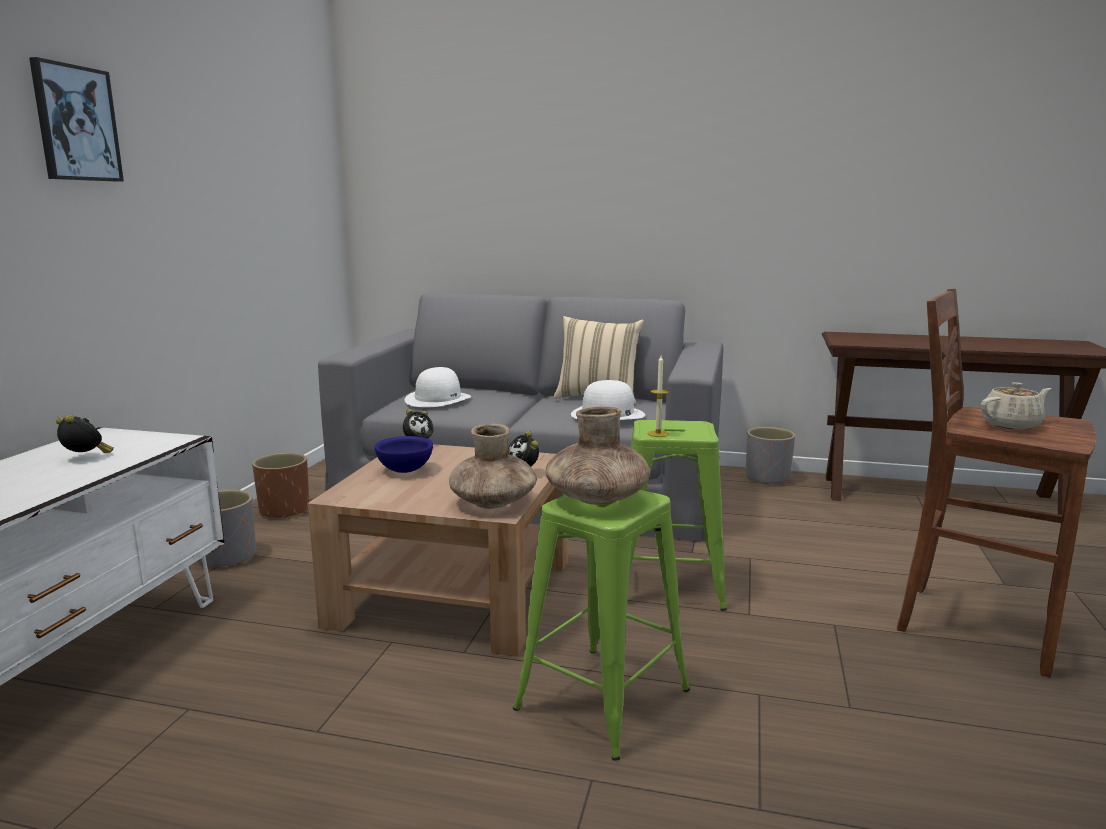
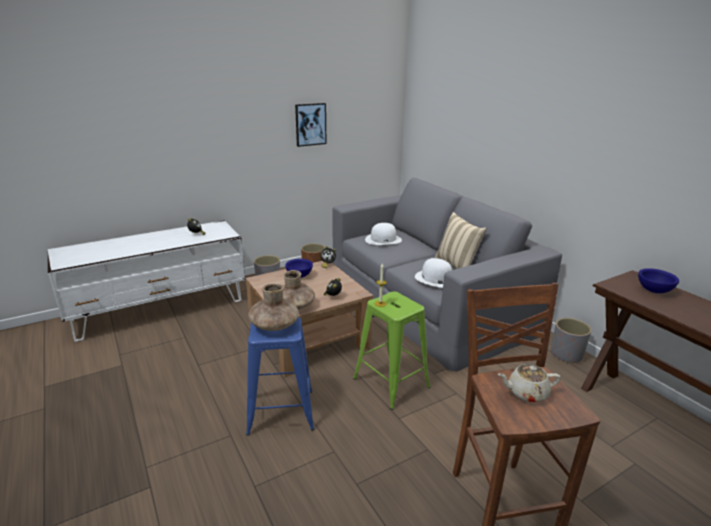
camera: 45 degrees right, 10 degrees up
picture [29,57,124,182] -> picture moved to [295,103,327,147]
green stool [513,490,690,761] -> blue stool [246,317,314,436]
beige teapot [981,382,1051,430] -> beige teapot turned 150 degrees clockwise [498,364,561,403]
none -> blue bowl [638,268,679,293]

